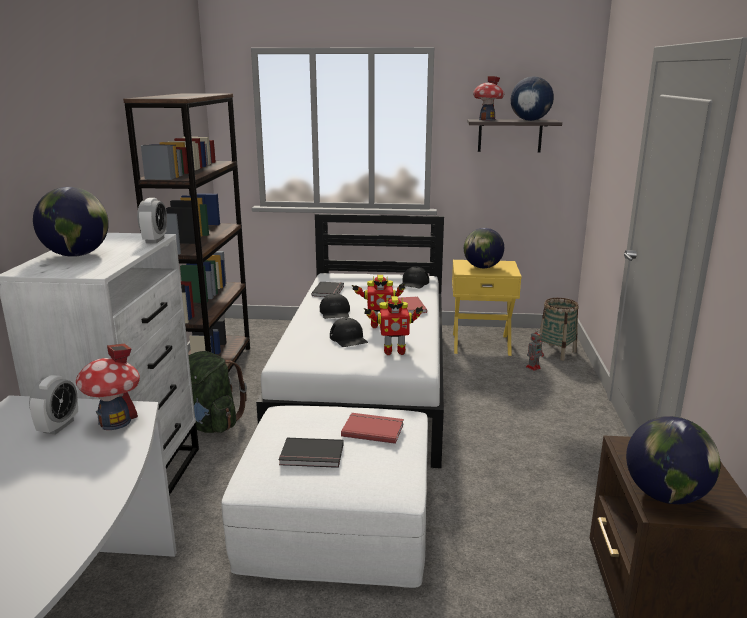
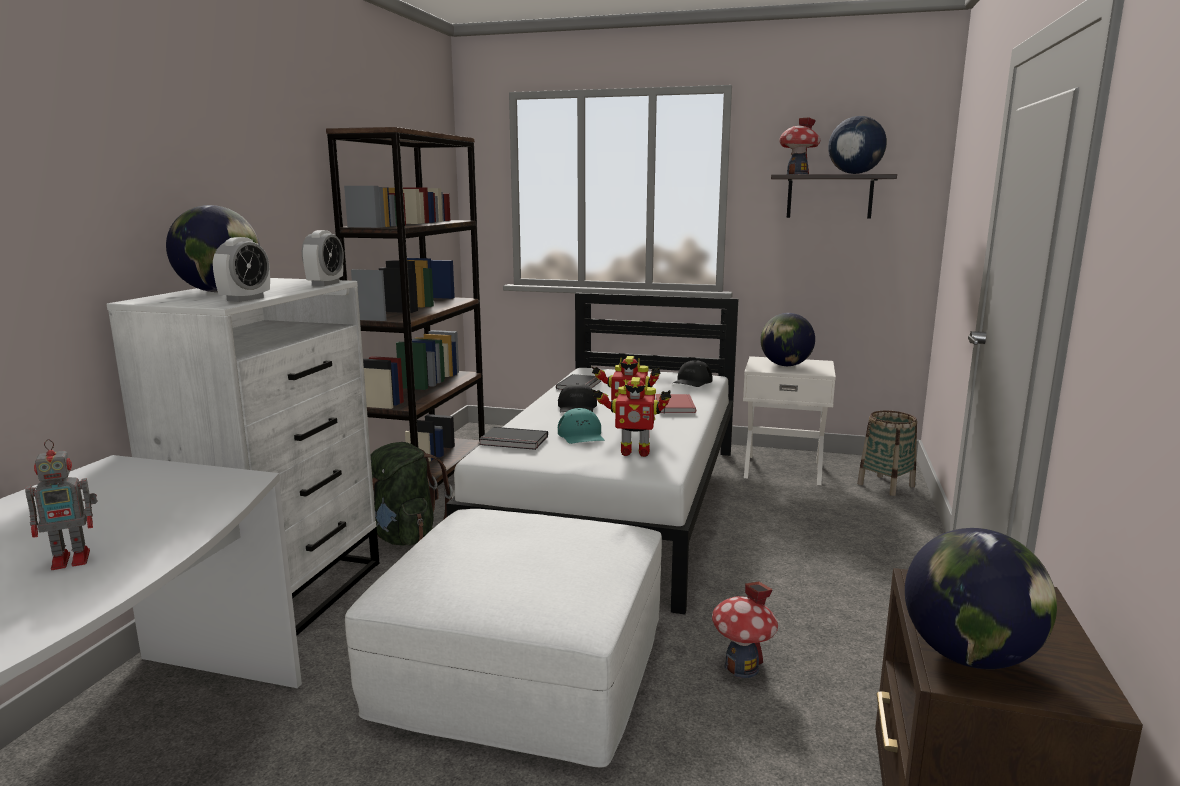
camera: 10 degrees right, 5 degrees down
alarm clock [29,375,78,435] -> alarm clock moved to [213,237,270,302]
toy house [76,344,140,430] -> toy house moved to [712,582,778,678]
black book [279,438,344,468] -> black book moved to [479,427,548,450]
black cap [330,318,368,347] -> turquoise cap [558,408,604,444]
red book [341,413,404,444] -> none
yellow nightstand [452,260,522,356] -> white nightstand [743,356,836,485]
toy robot [526,329,544,371] -> toy robot moved to [25,439,97,570]

